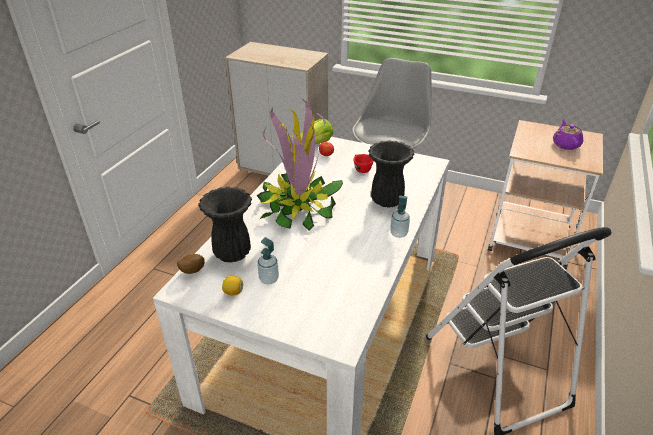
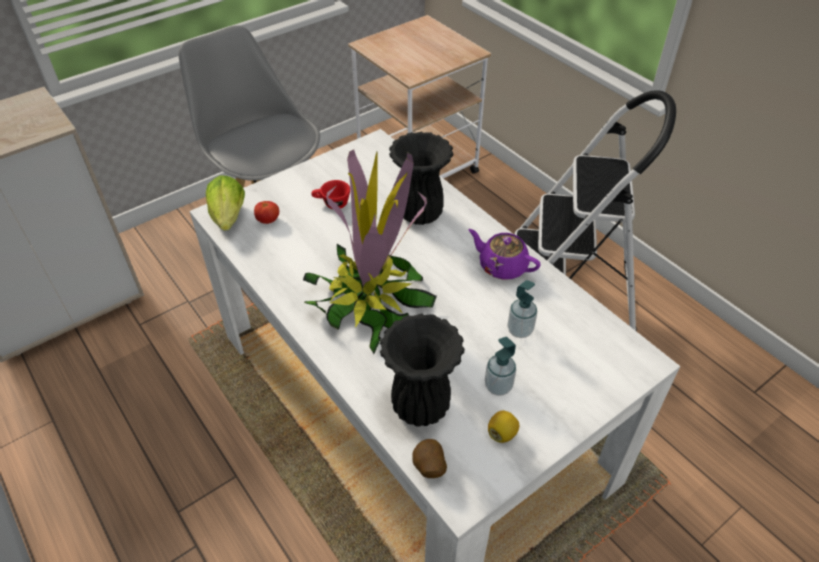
camera: 60 degrees left, 10 degrees up
soap dispenser [390,195,410,238] -> soap dispenser moved to [507,280,537,338]
purple teapot [553,119,583,150] -> purple teapot moved to [468,229,541,280]

